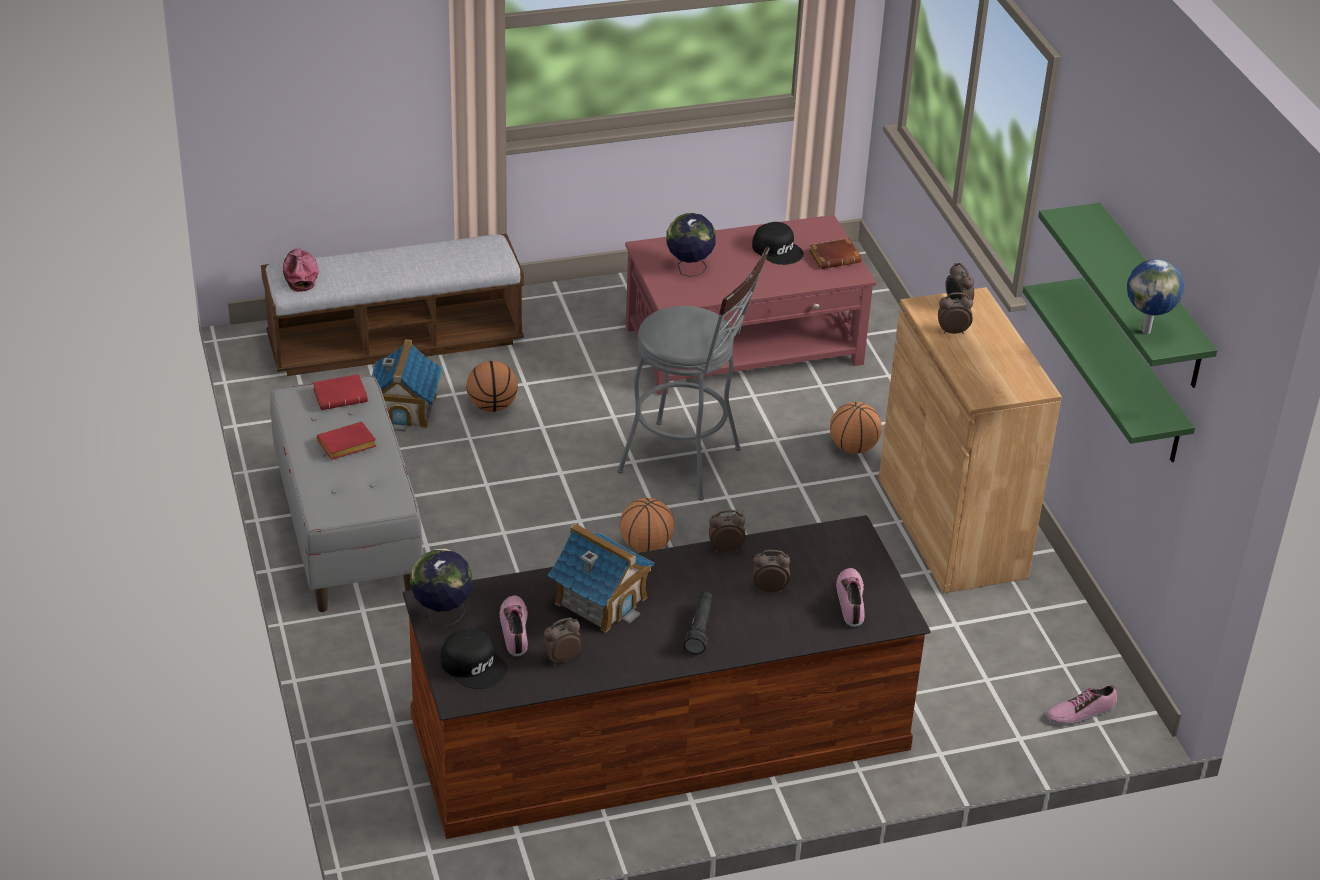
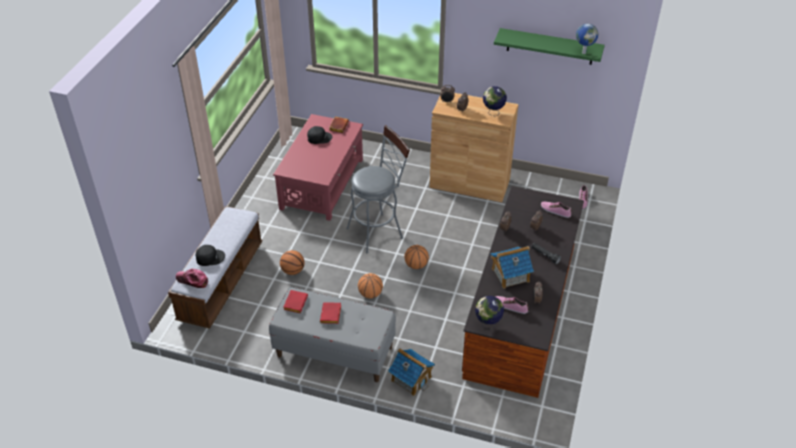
camera: 55 degrees left, 5 degrees up
toy house [372,339,442,431] -> toy house moved to [388,348,435,396]
black cap [441,628,508,689] -> black cap moved to [195,245,225,266]
globe [666,213,716,277] -> globe moved to [483,86,507,116]
basketball [830,402,881,454] -> basketball moved to [358,273,383,299]
green shelf [1023,278,1195,462] -> none

